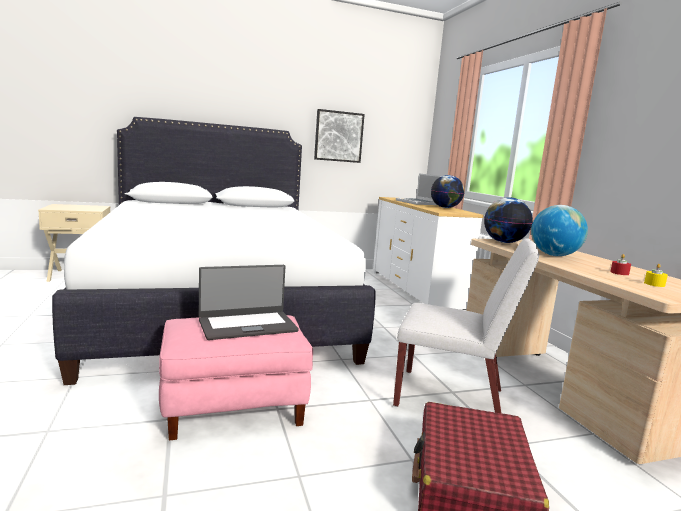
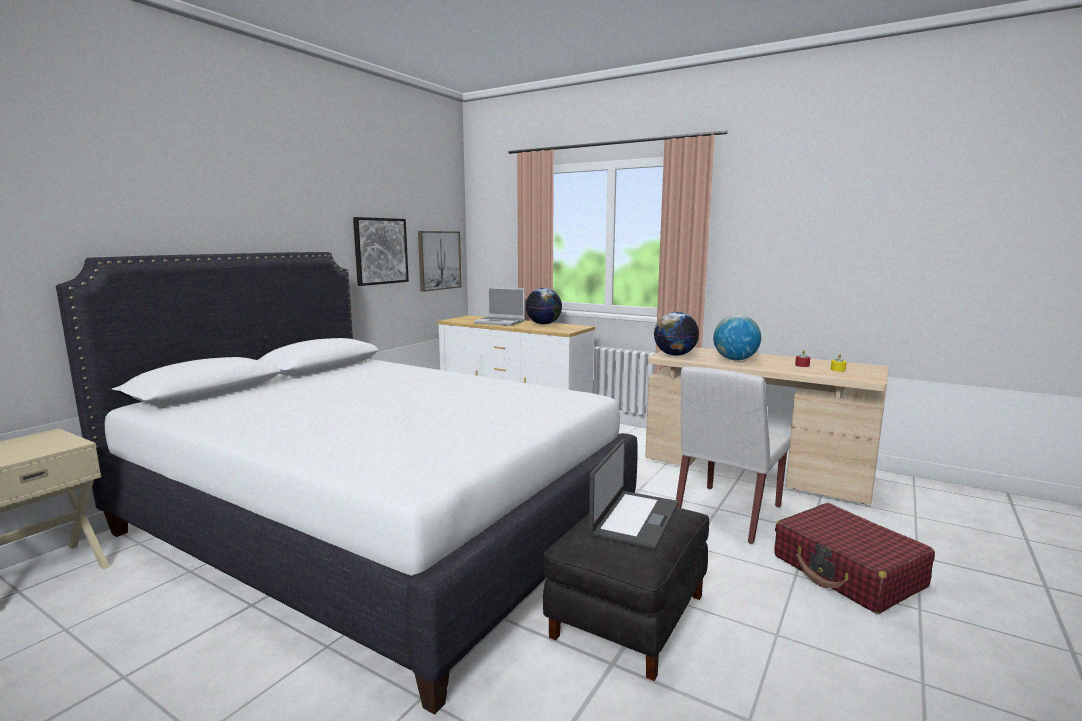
camera: 40 degrees left, 0 degrees up
pink ottoman [159,315,313,441] -> black ottoman [543,507,709,681]
white chair [393,238,539,413] -> white chair turned 150 degrees clockwise [676,366,790,544]
none -> picture [418,231,462,292]

